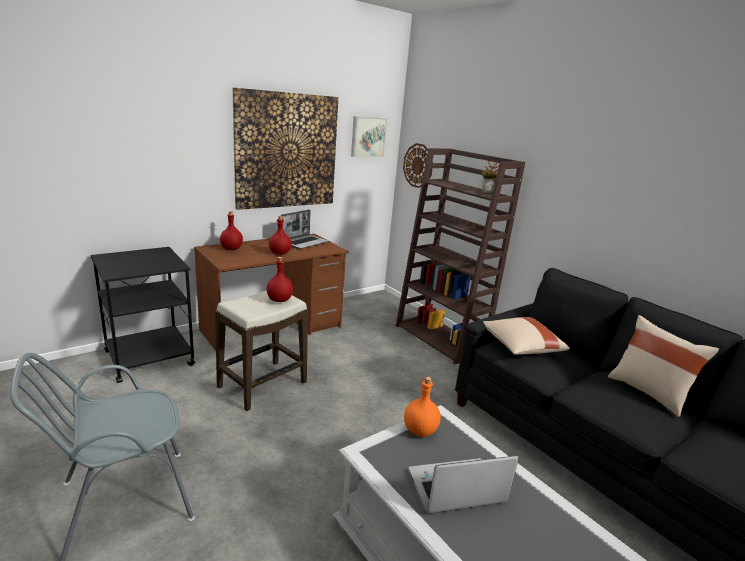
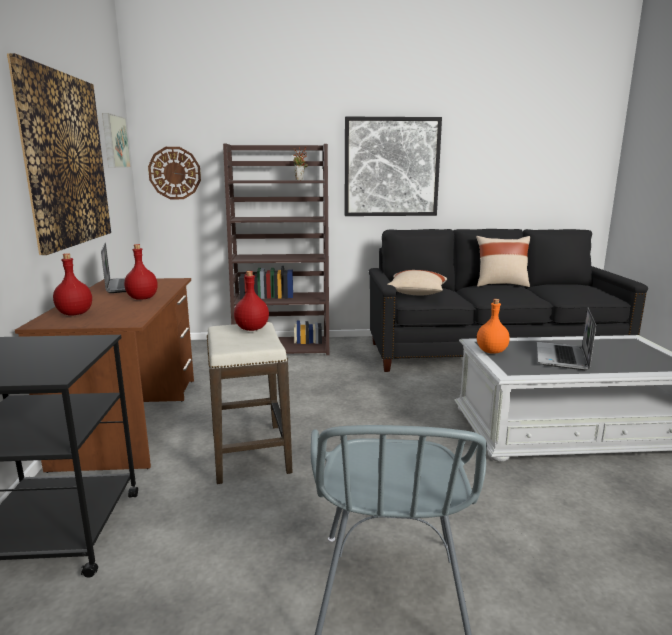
camera: 55 degrees left, 5 degrees down
none -> picture [344,117,442,216]

